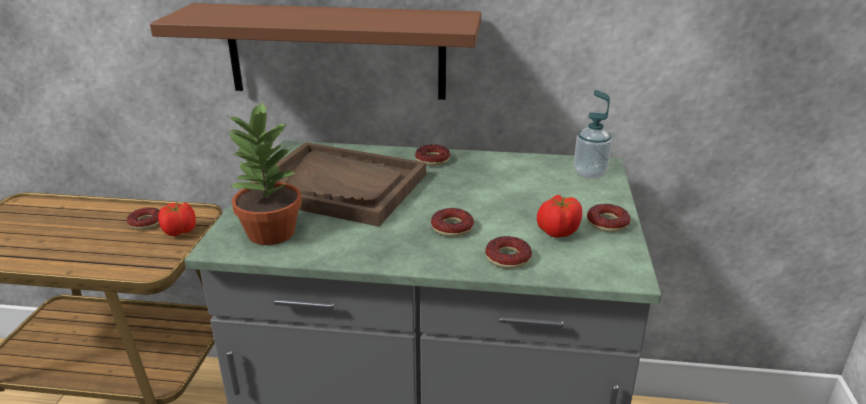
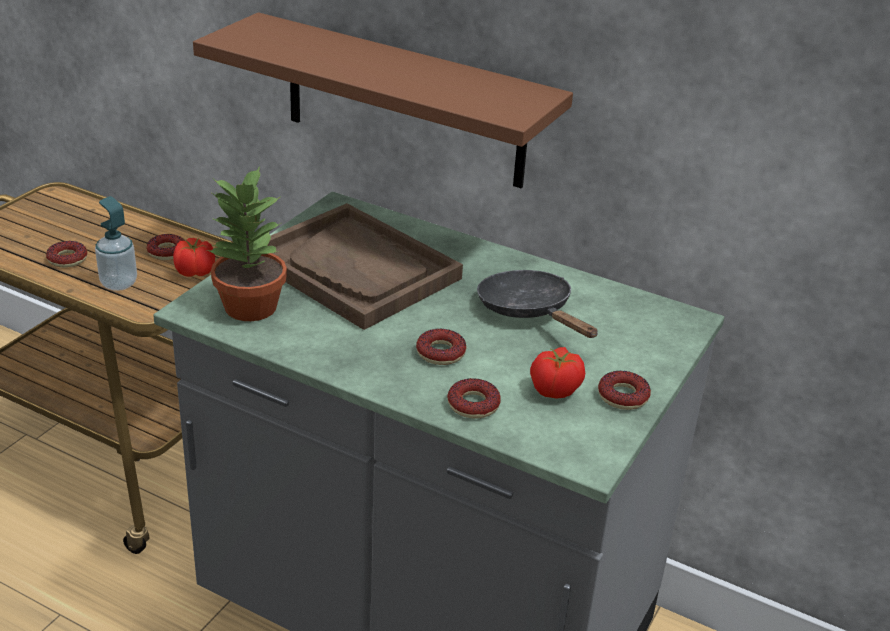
camera: 20 degrees right, 5 degrees up
donut [415,144,450,166] -> donut moved to [46,241,87,268]
soap dispenser [574,90,612,179] -> soap dispenser moved to [95,196,137,291]
none -> black frying pan [477,270,598,338]

